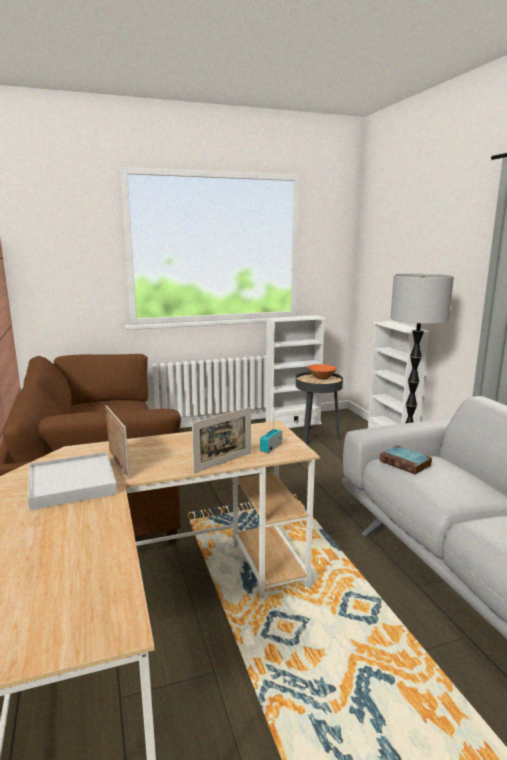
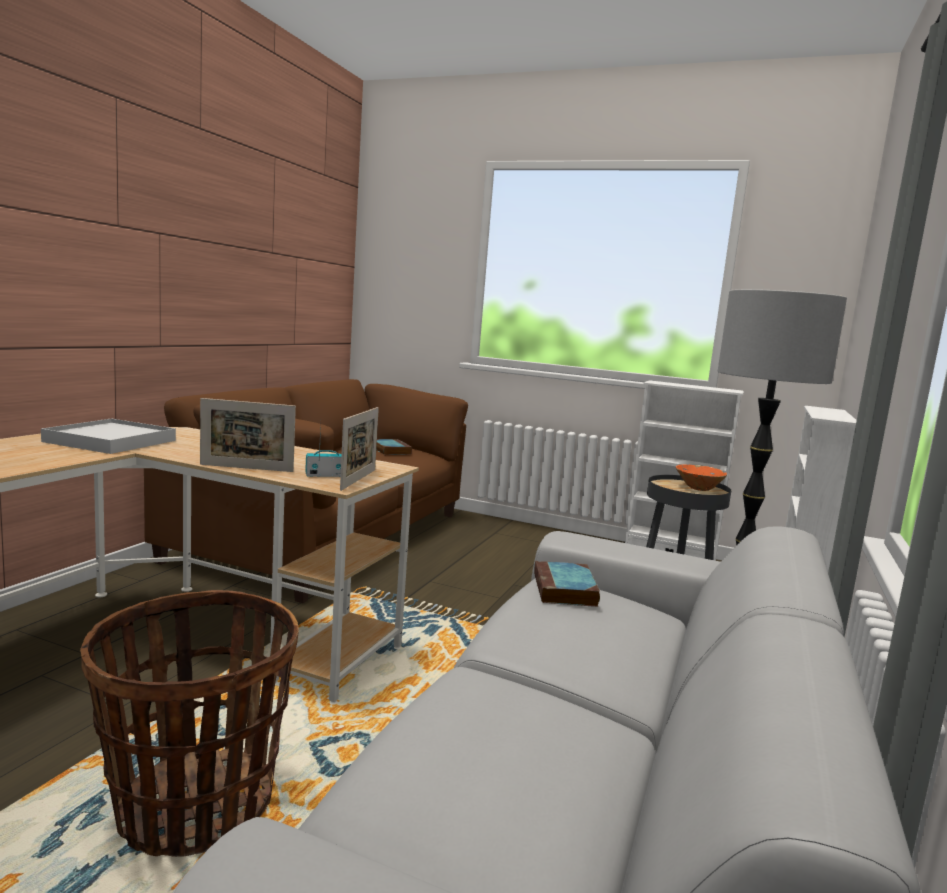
camera: 40 degrees right, 5 degrees down
picture frame [106,405,130,478] -> picture frame moved to [340,407,379,491]
none -> basket [80,590,299,857]
none -> book [376,439,412,455]

